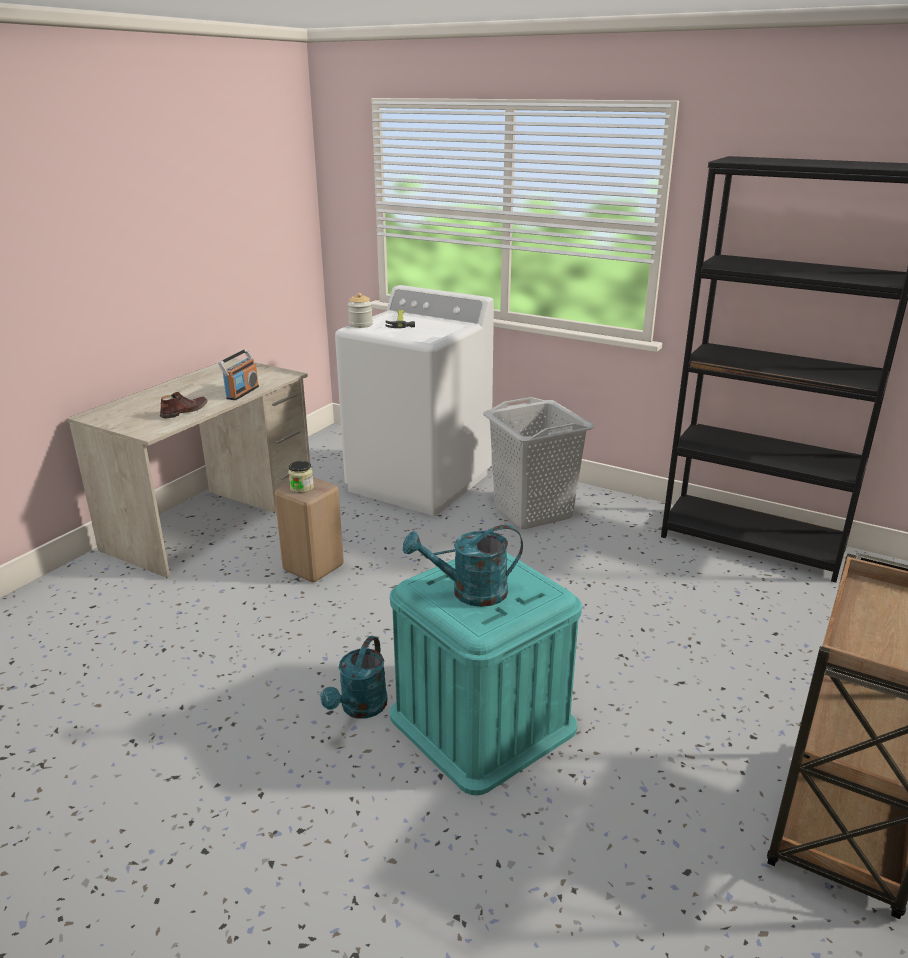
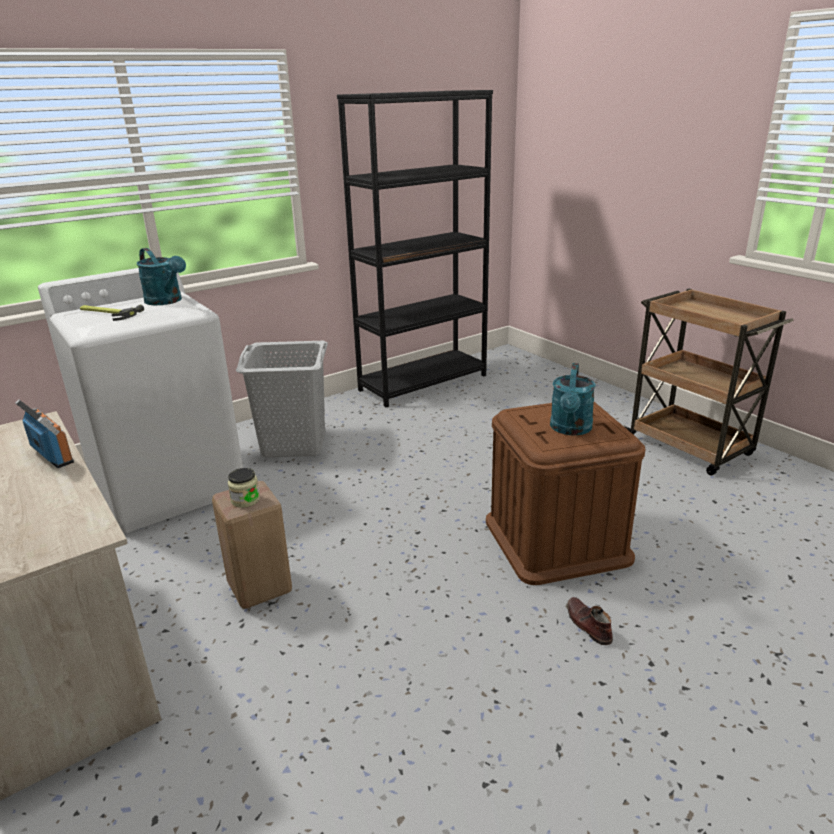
camera: 65 degrees left, 0 degrees up
brown shoe [160,392,208,418] -> brown shoe moved to [567,597,613,645]
turquoise watering can [321,636,388,719] -> turquoise watering can moved to [137,248,186,305]
jar [348,293,373,328] -> none
turquoise storage box [390,553,582,795] -> brown storage box [486,402,646,585]

